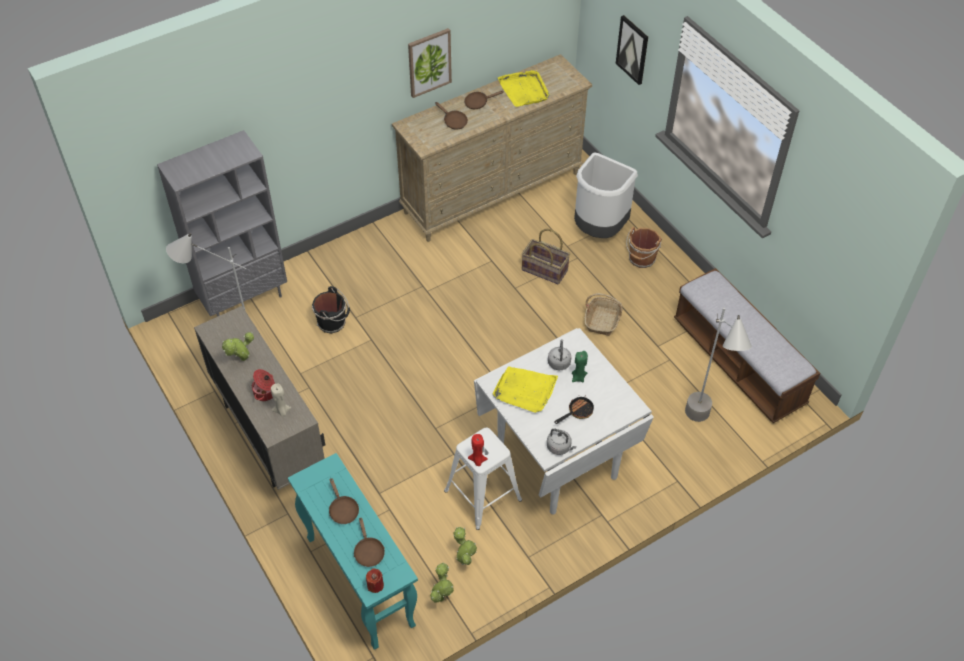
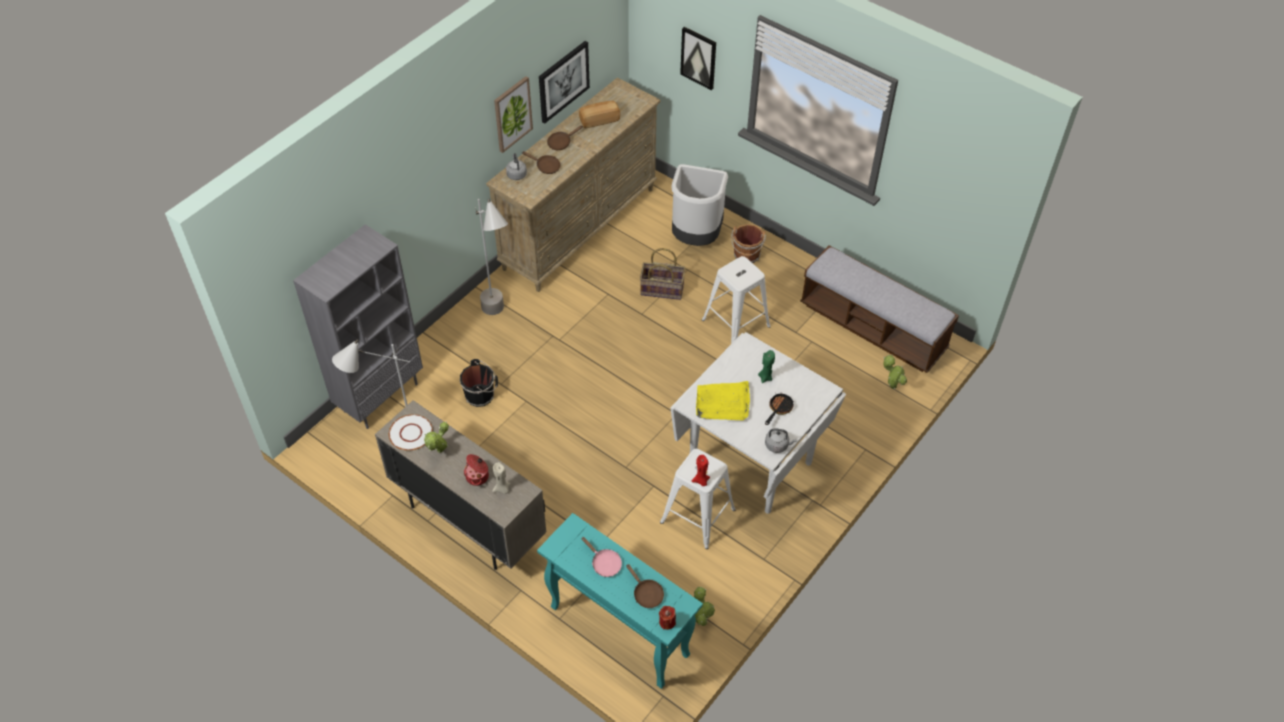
camera: 20 degrees left, 0 degrees up
brown frying pan [329,478,359,524] -> pink frying pan [581,537,622,577]
potted plant [453,527,477,565] -> potted plant moved to [883,355,907,389]
yellow tray [498,70,550,107] -> bread [579,101,620,128]
grey kettle [548,339,571,370] -> grey kettle moved to [506,153,527,180]
basket [585,293,623,336] -> white stool [702,256,771,344]
grey floor lamp [685,308,752,422] -> grey floor lamp moved to [475,199,508,315]
none -> white plate [389,414,433,450]
none -> picture [539,41,590,123]

